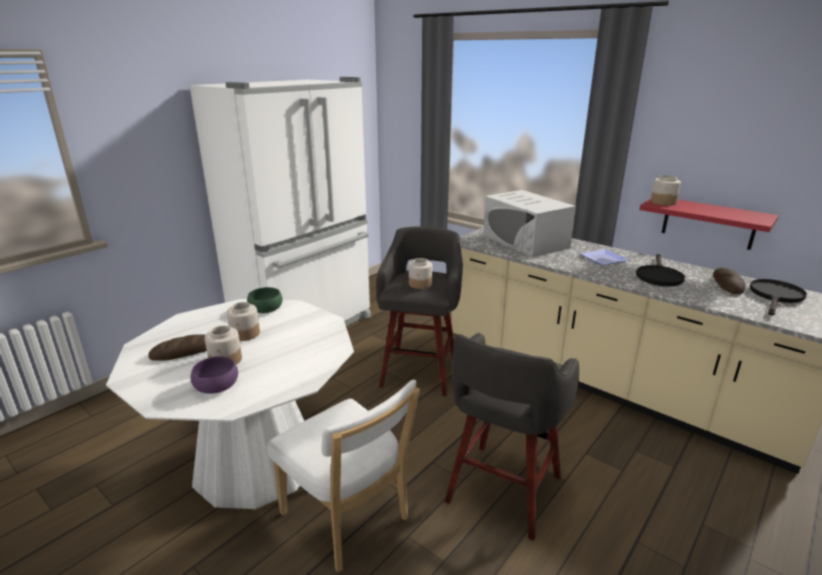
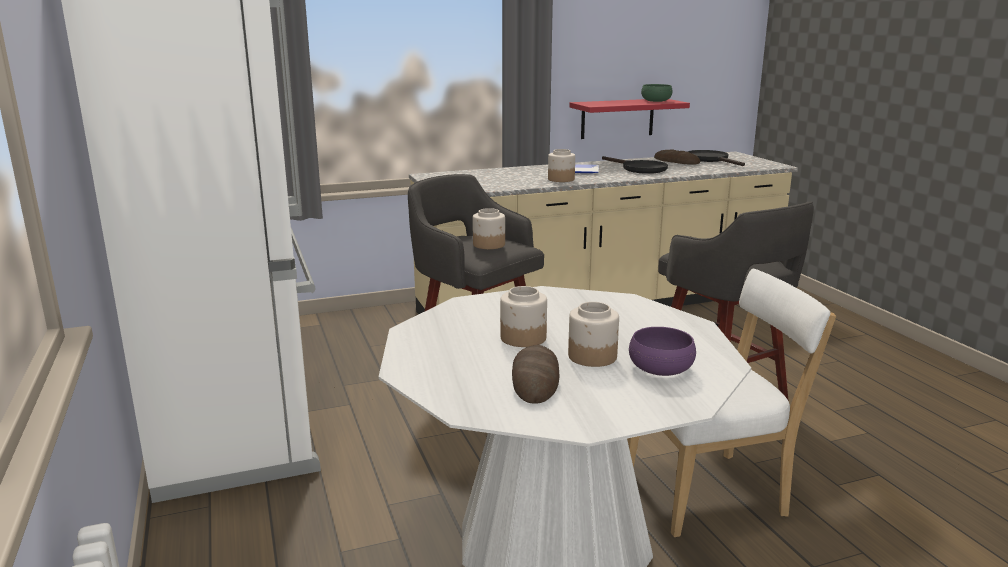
camera: 60 degrees left, 5 degrees down
green bowl [247,287,283,313] -> green bowl moved to [641,84,672,102]
white microwave [483,190,576,257] -> none
jar [651,175,681,206] -> jar moved to [548,149,575,182]

